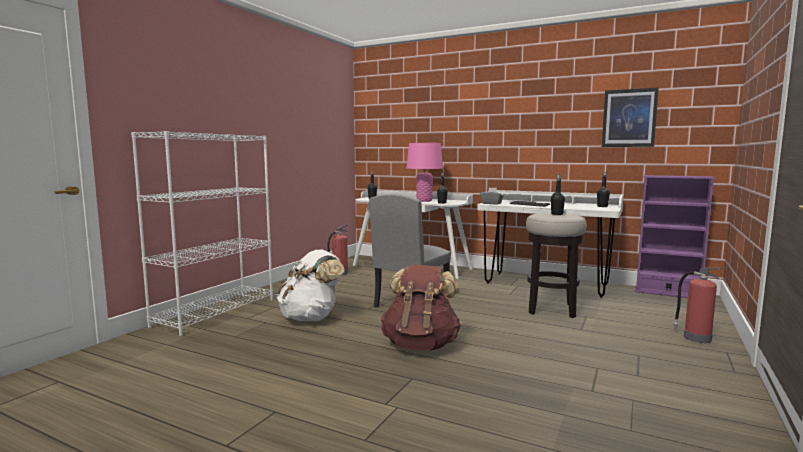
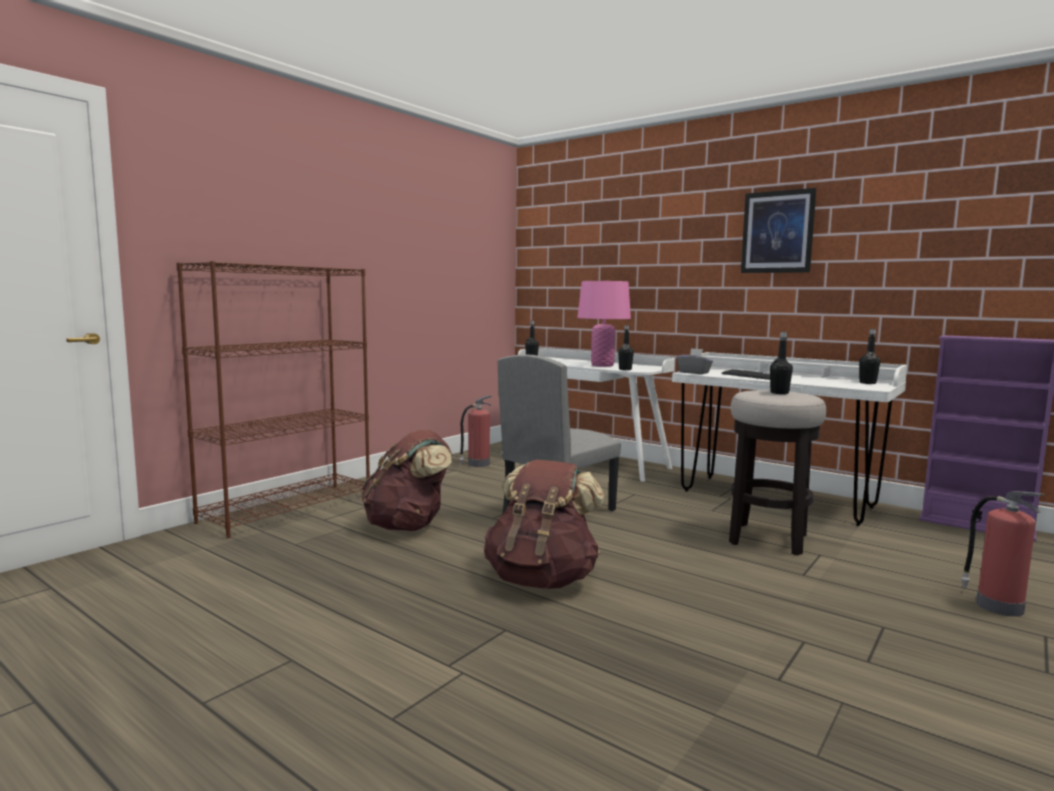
camera: 10 degrees right, 0 degrees up
white bookcase [131,131,273,336] -> brown bookcase [176,261,370,538]
white backpack [276,249,344,321] -> brown backpack [361,430,452,531]
picture [602,88,659,147] -> picture moved to [741,188,816,273]

